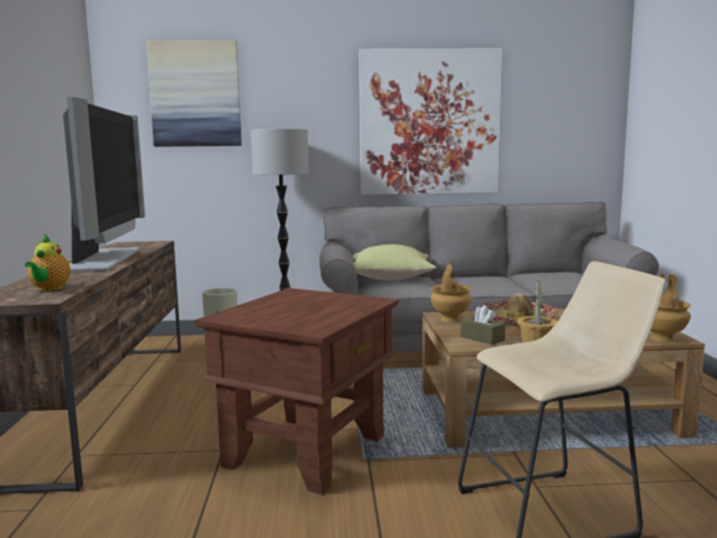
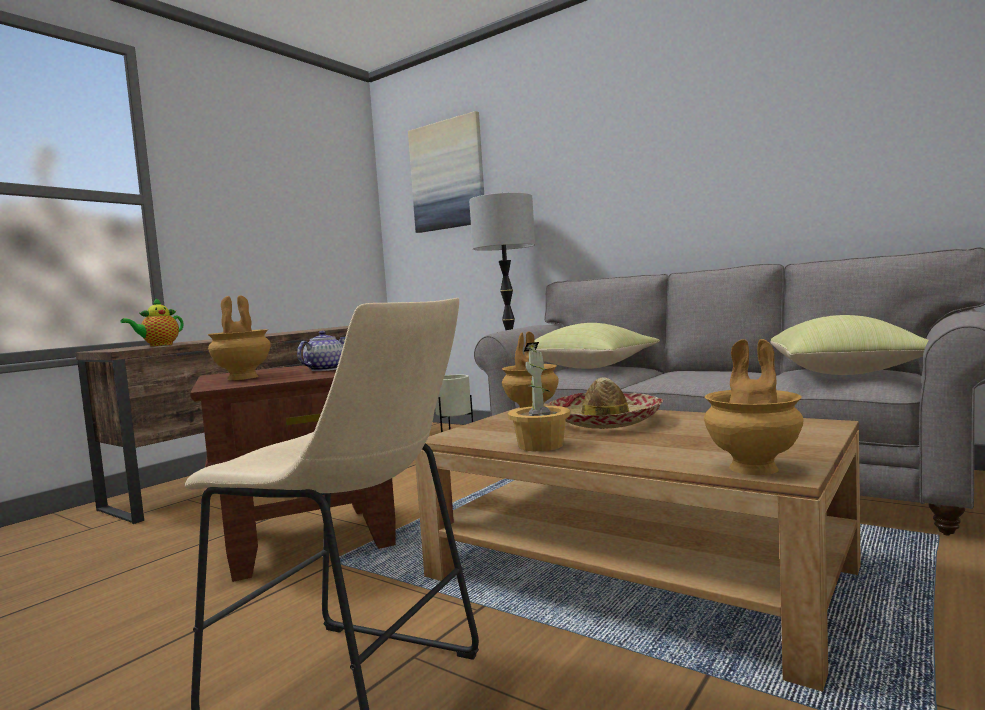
camera: 40 degrees right, 5 degrees down
television [63,97,145,272] -> none
picture [359,48,502,195] -> none
brown tissue box [460,305,505,345] -> none
none -> brown vase [208,295,271,380]
none -> teapot [297,331,345,371]
none -> yellow pillow [770,315,929,375]

